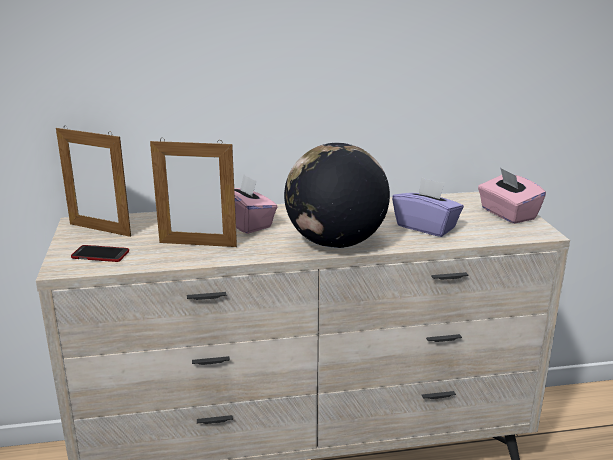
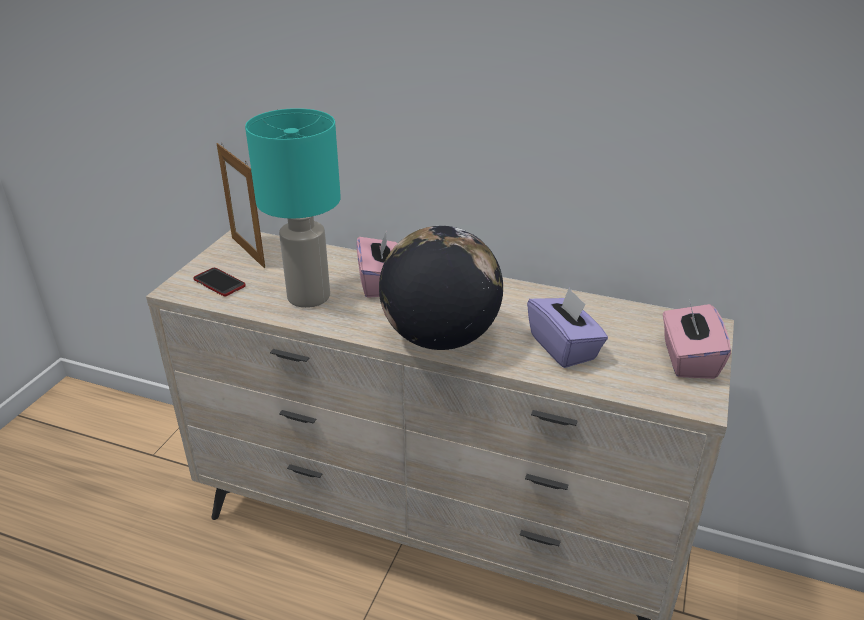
camera: 30 degrees right, 10 degrees up
picture frame [150,138,237,247] -> turquoise table lamp [245,108,341,308]

